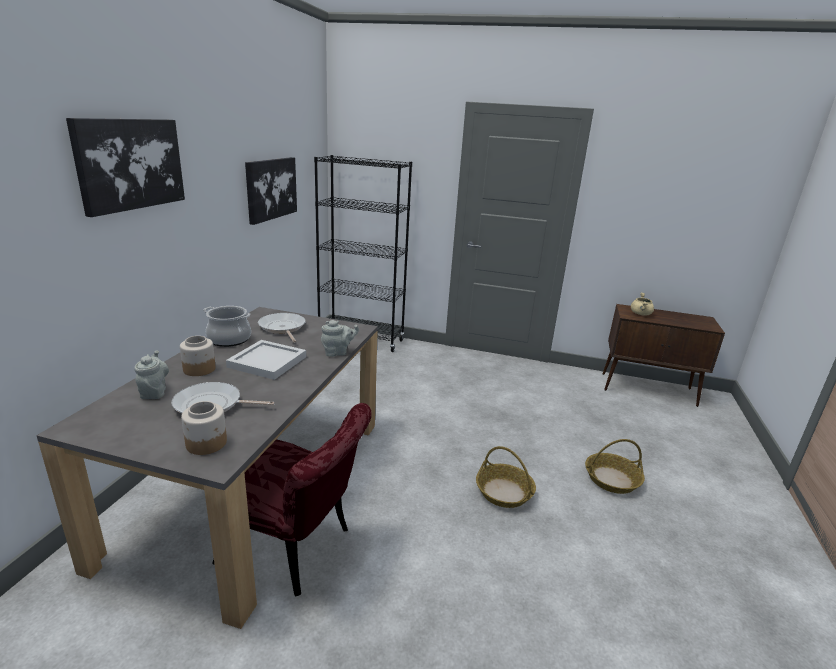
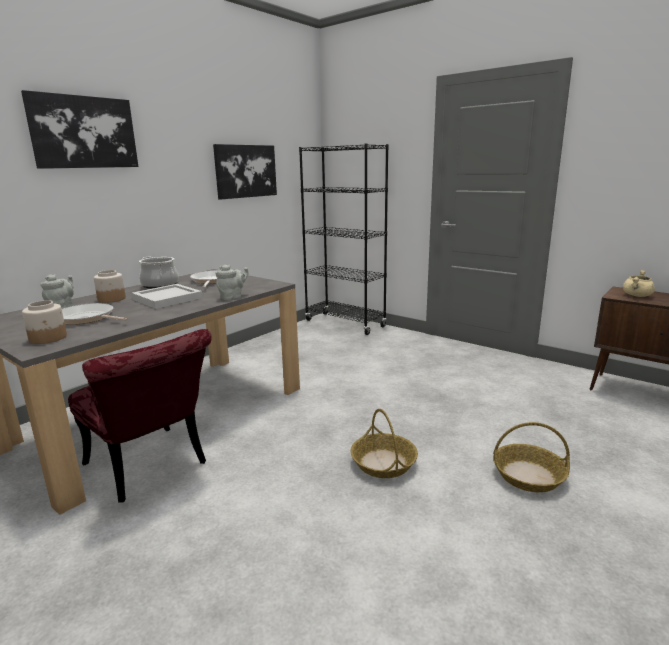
camera: 25 degrees right, 5 degrees down
grey teapot [321,320,359,357] -> grey teapot turned 45 degrees counterclockwise [215,265,249,300]

